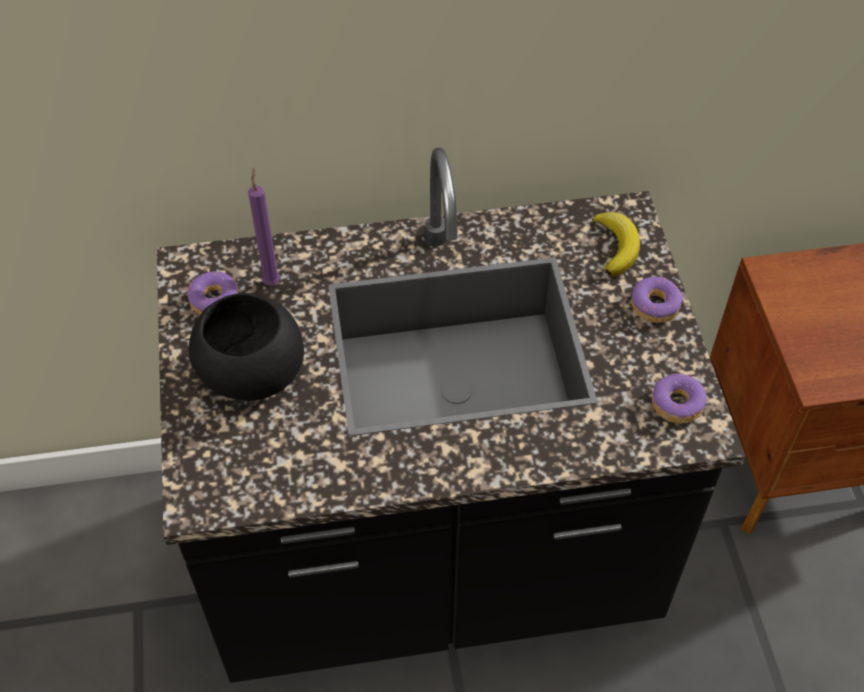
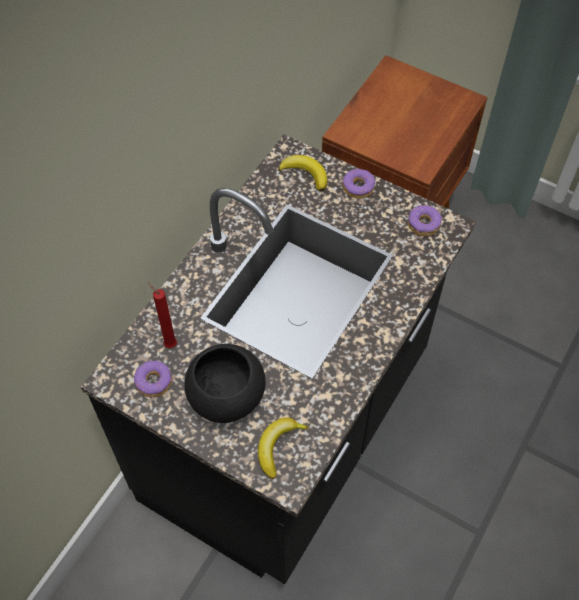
camera: 50 degrees left, 5 degrees up
purple candle [248,168,280,285] -> red candle [147,282,177,348]
none -> banana [258,417,310,479]

